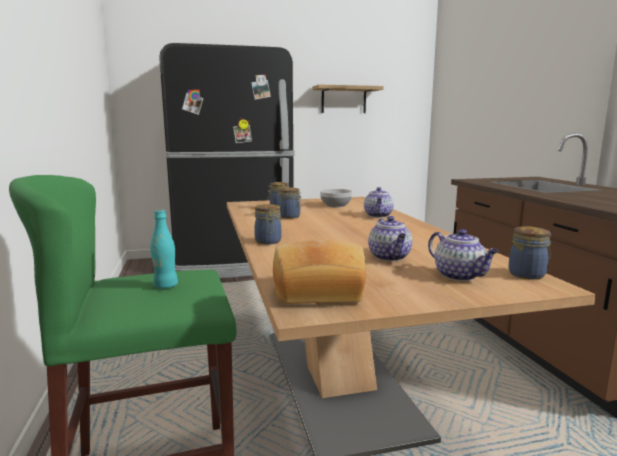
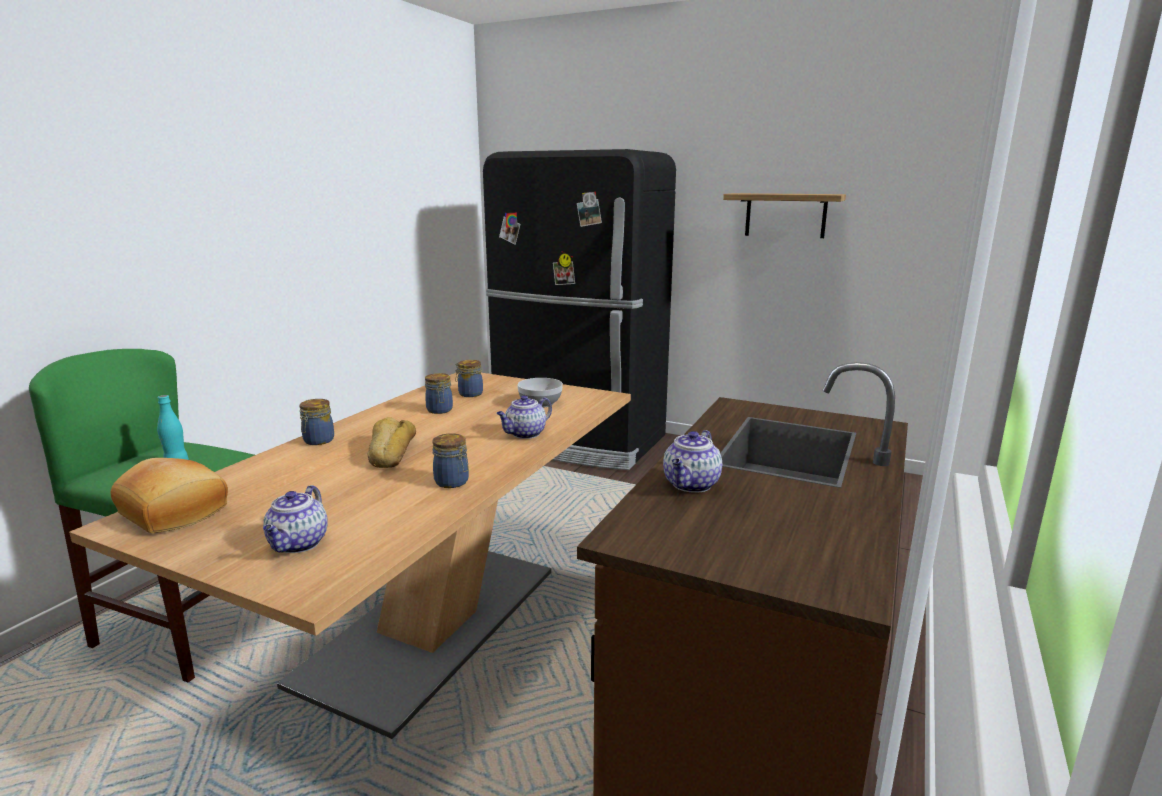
camera: 40 degrees right, 5 degrees up
teapot [368,216,412,261] -> teapot moved to [663,430,722,493]
jar [509,226,552,280] -> jar moved to [432,433,469,488]
none -> bread [367,417,416,468]

